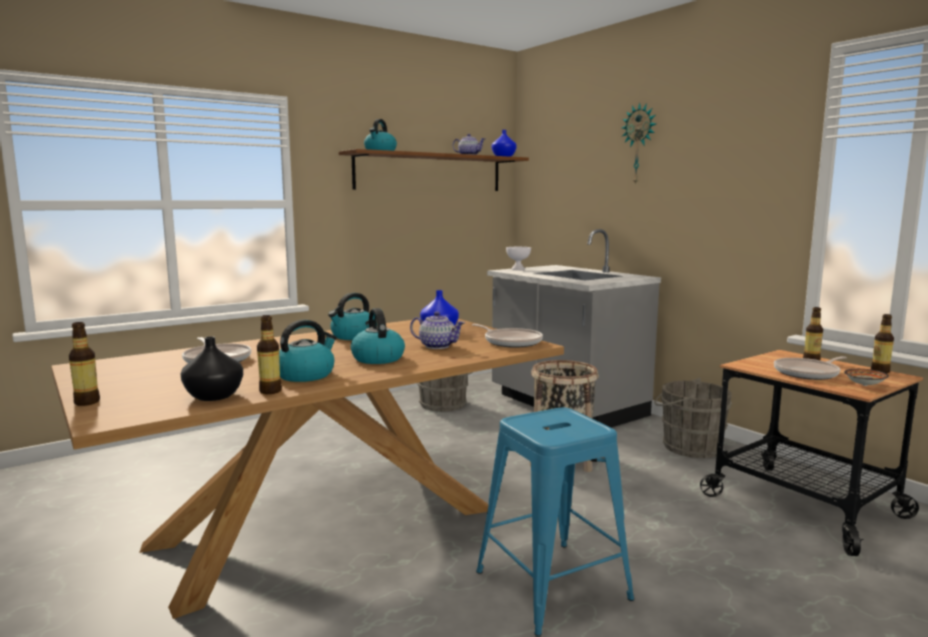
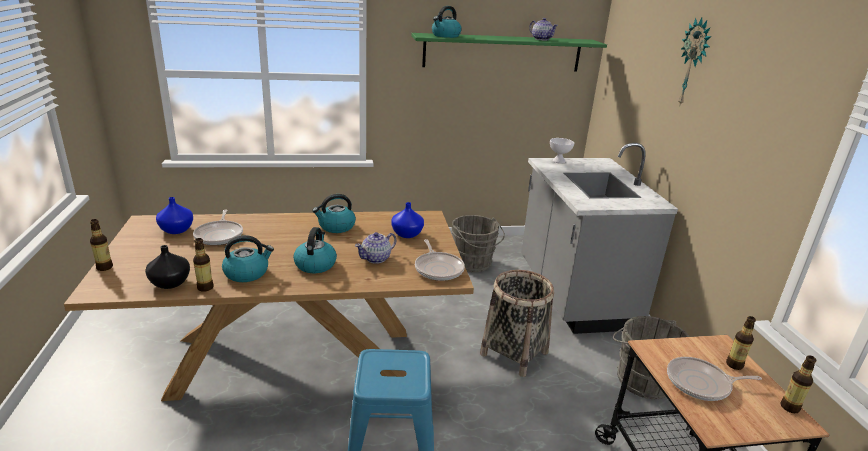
camera: 25 degrees right, 15 degrees up
brown shelf [339,149,529,191] -> green shelf [411,33,607,71]
teapot [410,312,465,349] -> teapot turned 90 degrees clockwise [355,232,396,264]
blue vase [492,130,517,157] -> blue vase moved to [156,197,193,234]
bowl [844,369,889,386] -> none

